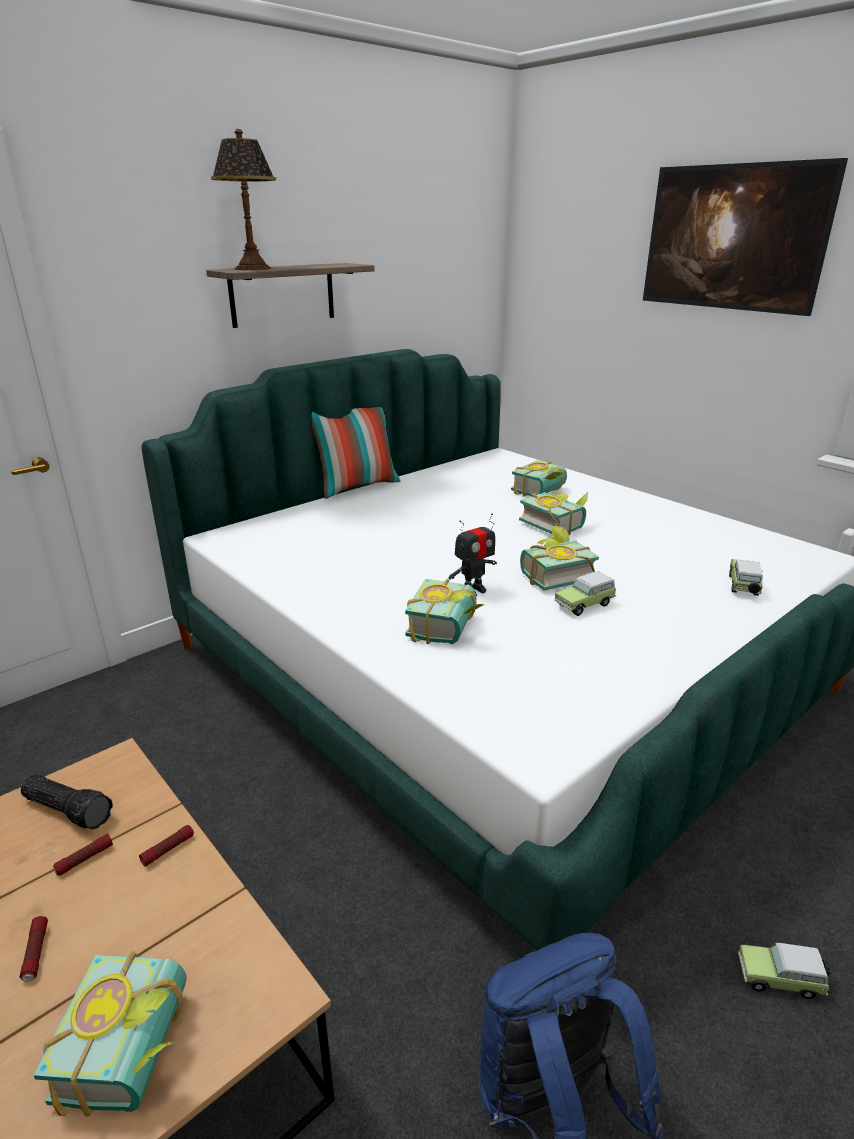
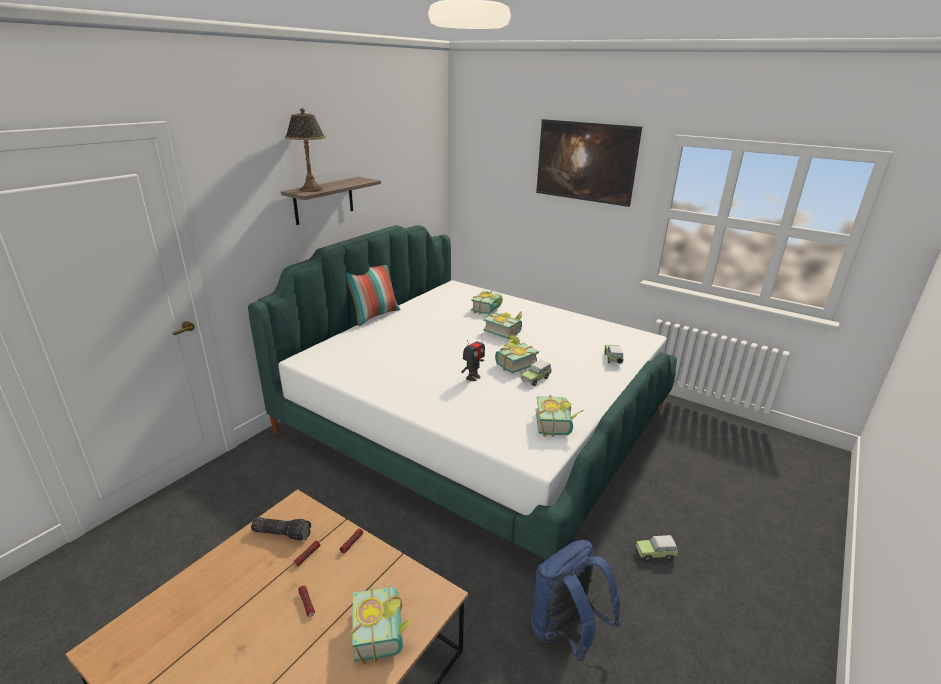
camera: 15 degrees left, 0 degrees up
book [405,579,484,644] -> book moved to [536,395,584,437]

